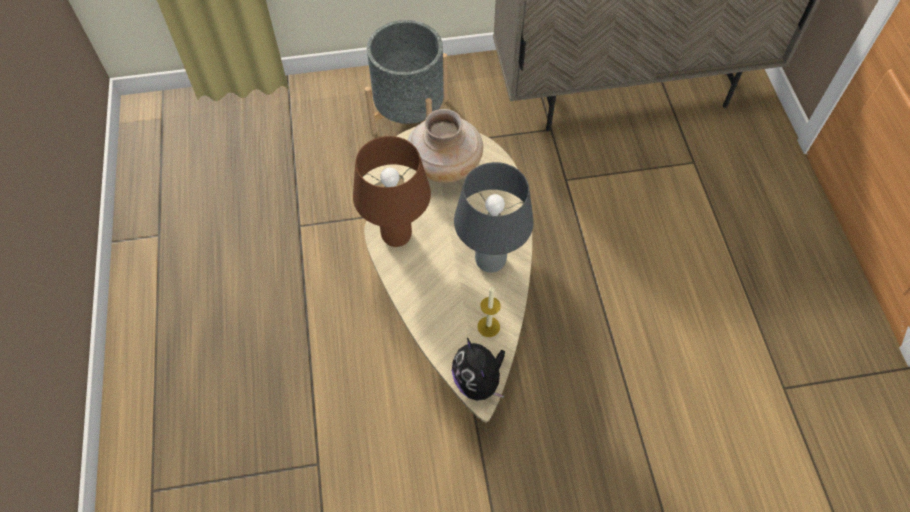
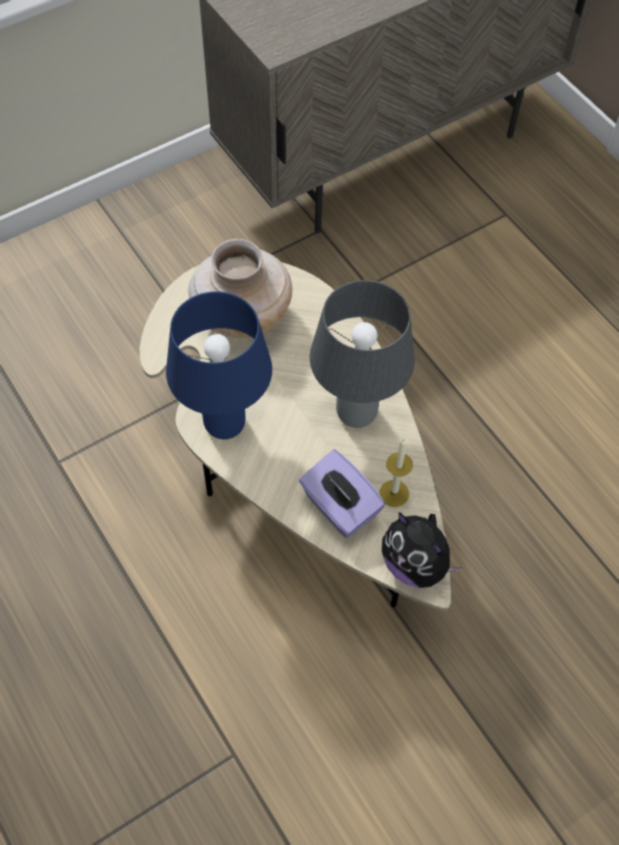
camera: 25 degrees left, 0 degrees up
brown table lamp [353,136,431,247] -> blue table lamp [166,291,272,439]
grey planter [365,20,448,135] -> none
none -> purple tissue box [299,450,385,538]

